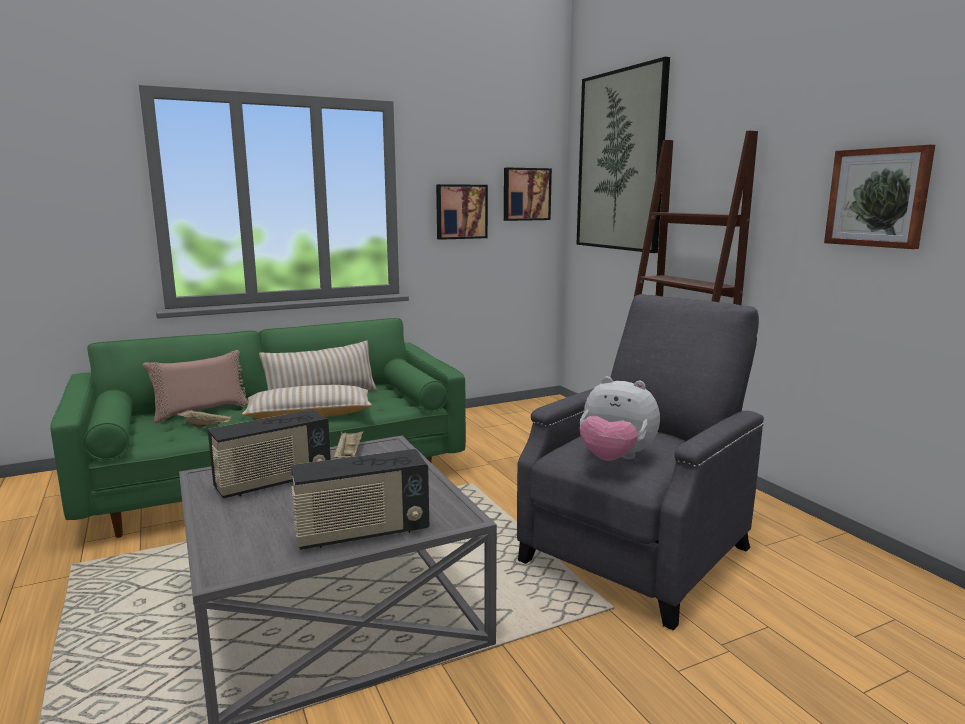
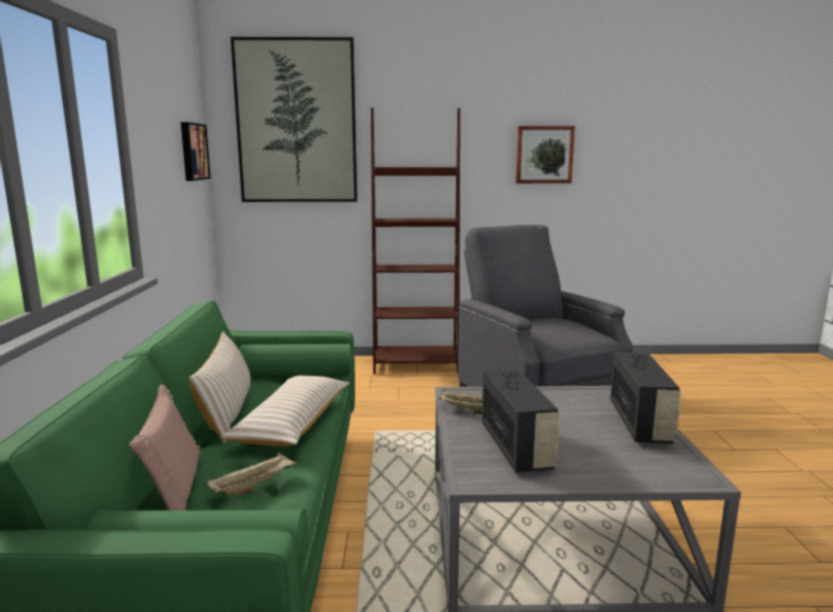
camera: 65 degrees left, 0 degrees up
picture [436,184,488,240] -> none
plush toy [580,376,660,461] -> none

